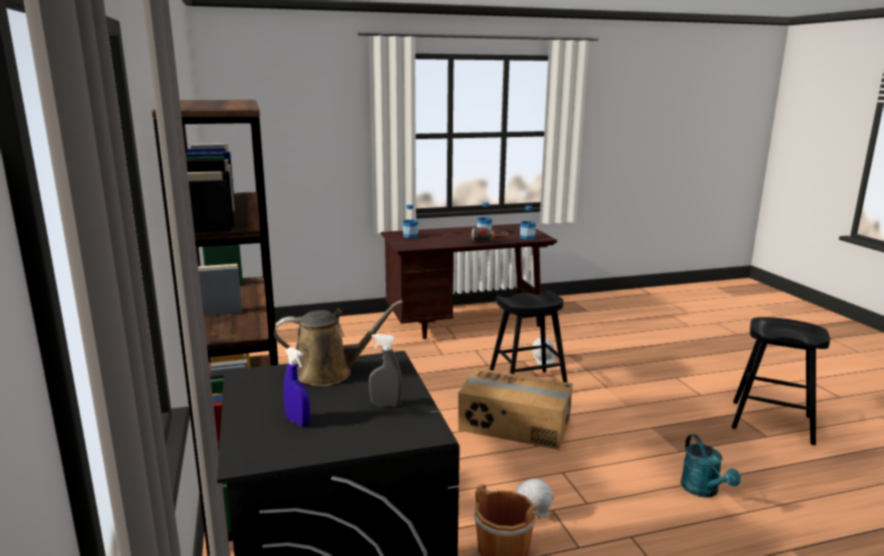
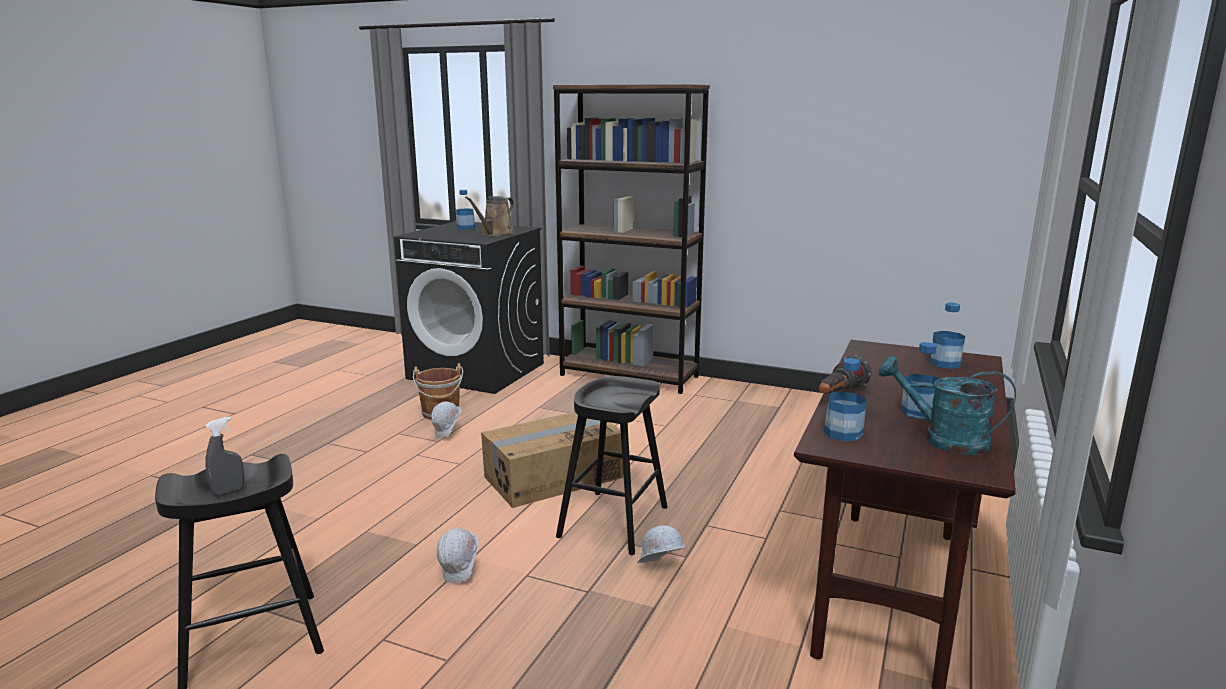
camera: 130 degrees right, 0 degrees up
blue spray bottle [283,347,310,426] -> bottle [456,190,476,230]
grey spray bottle [369,334,402,406] -> grey spray bottle moved to [205,417,244,495]
turquoise watering can [681,434,741,498] -> turquoise watering can moved to [878,356,1016,455]
none -> white hard hat [437,528,479,583]

